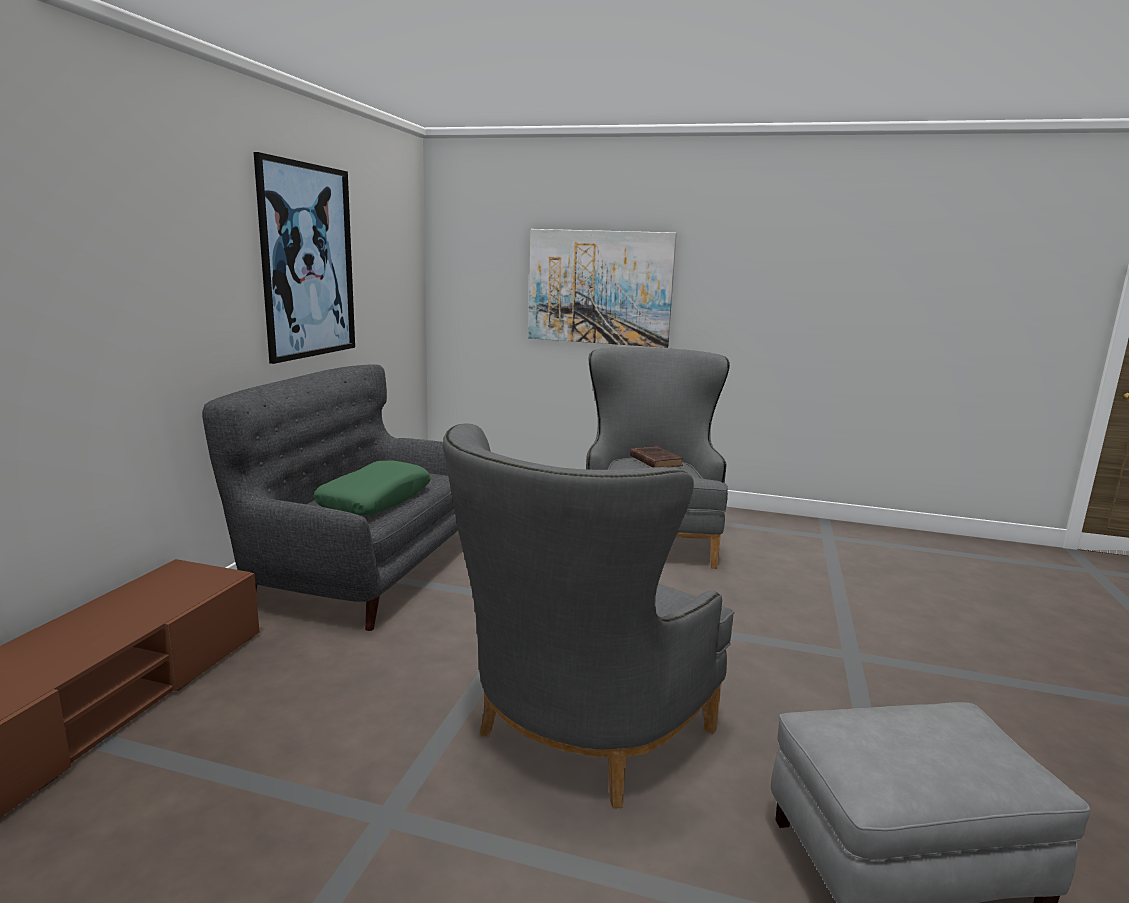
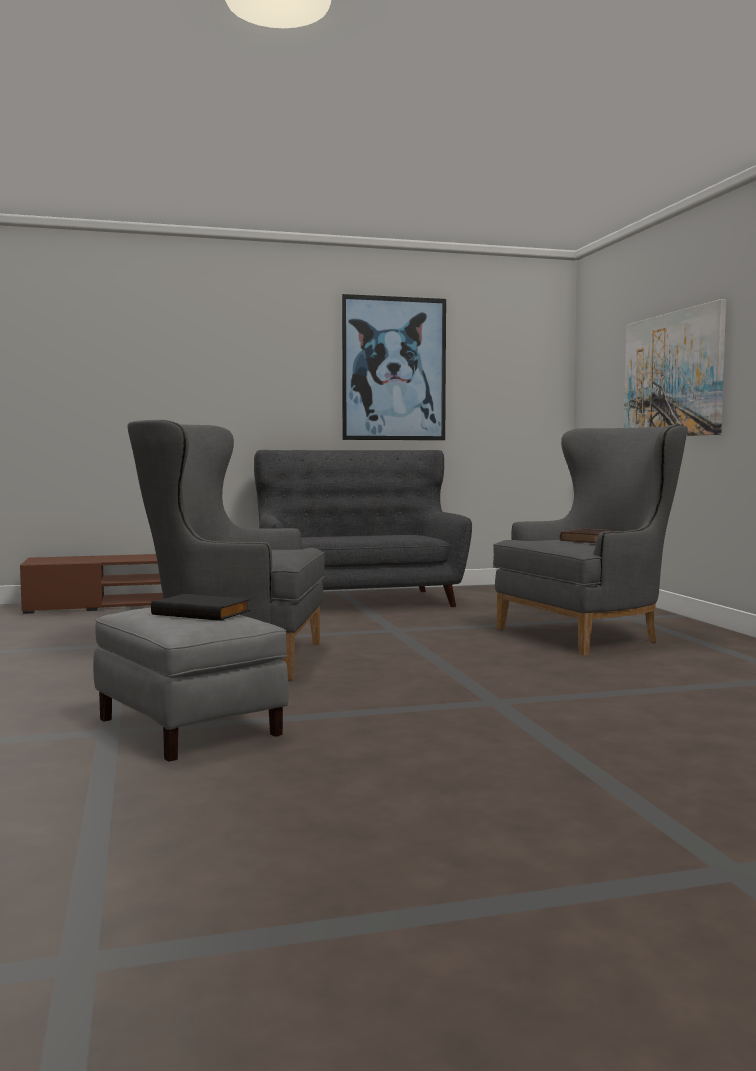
camera: 60 degrees right, 10 degrees down
green pillow [314,461,431,516] -> none
none -> black book [151,594,250,621]

